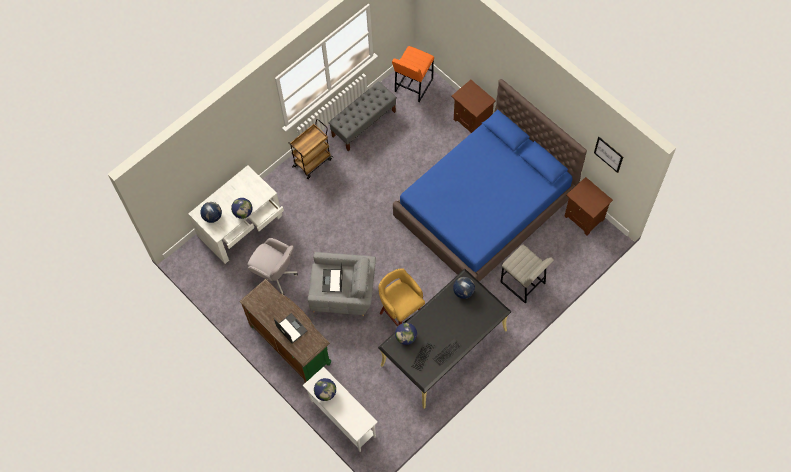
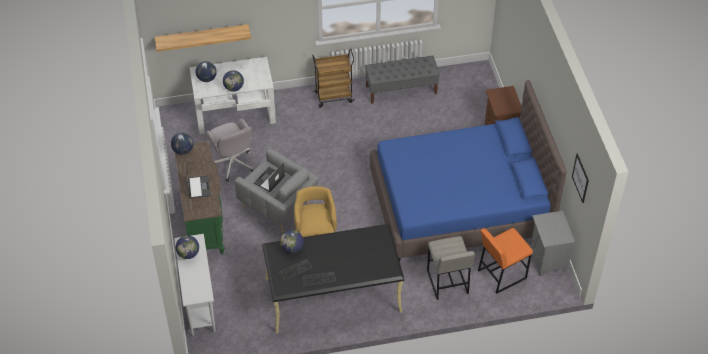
camera: 30 degrees right, 15 degrees down
orange chair [392,46,434,102] -> orange chair moved to [478,228,533,294]
globe [453,277,475,299] -> globe moved to [171,132,193,155]
brown nightstand [565,177,613,236] -> grey nightstand [530,211,575,276]
none -> shelf [155,24,251,52]

